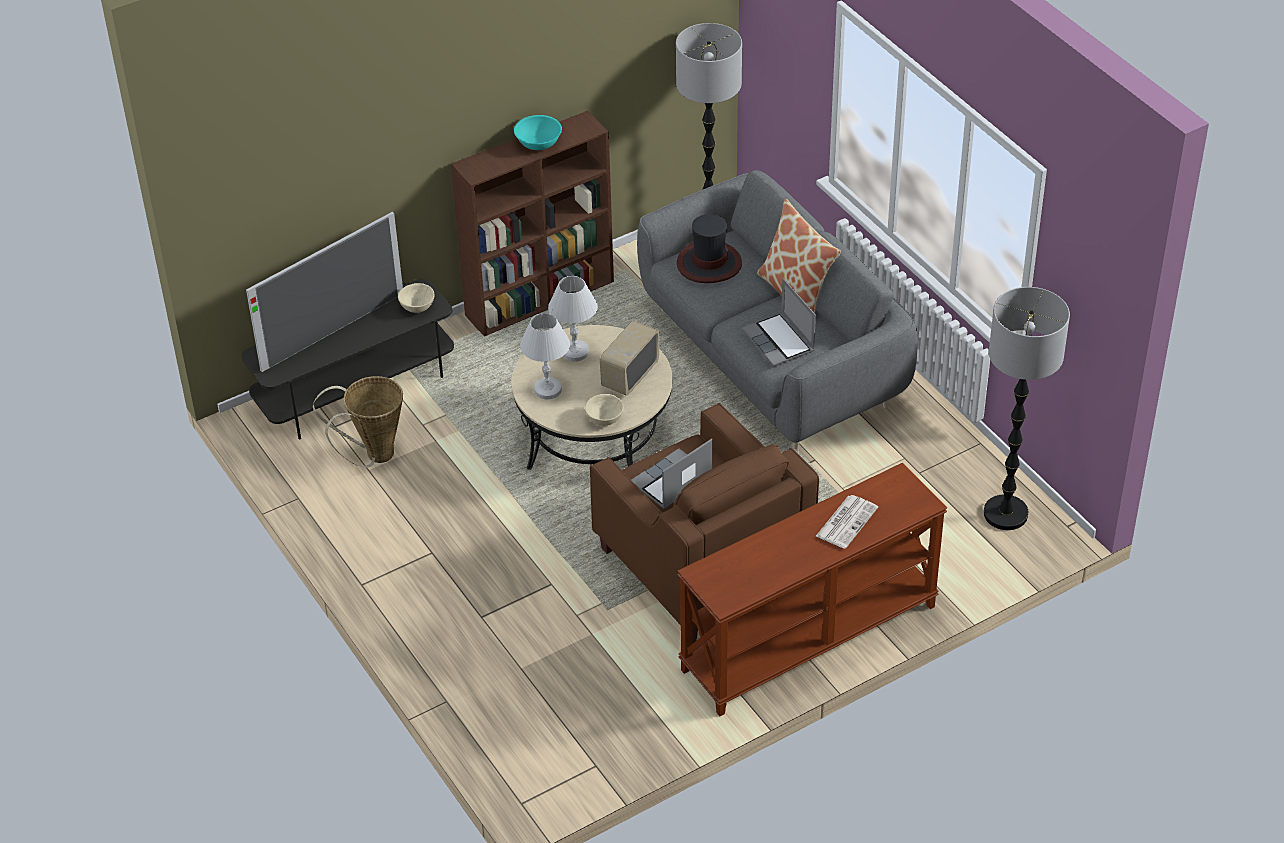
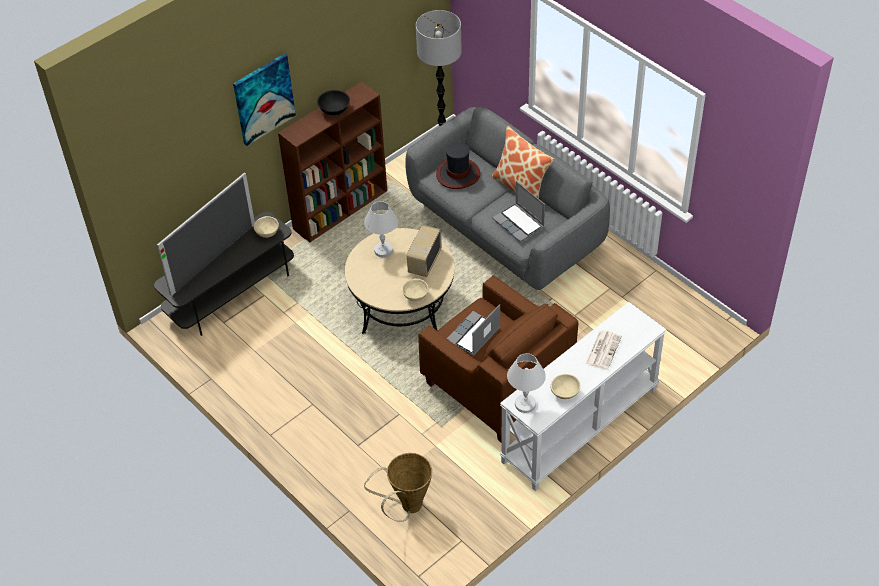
camera: 10 degrees left, 5 degrees up
basket [313,376,403,468] -> basket moved to [364,453,432,522]
turquoise bowl [514,115,562,150] -> black bowl [317,90,350,115]
white table lamp [520,313,570,399] -> white table lamp moved to [507,353,546,413]
brown console table [677,463,947,716] -> white console table [500,302,667,491]
floor lamp [984,287,1070,530] -> none
none -> picture [233,53,296,146]
none -> beige bowl [551,374,581,399]

